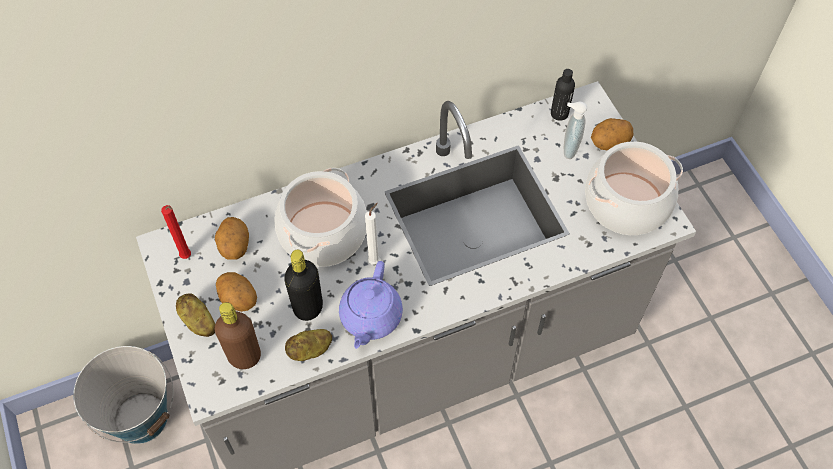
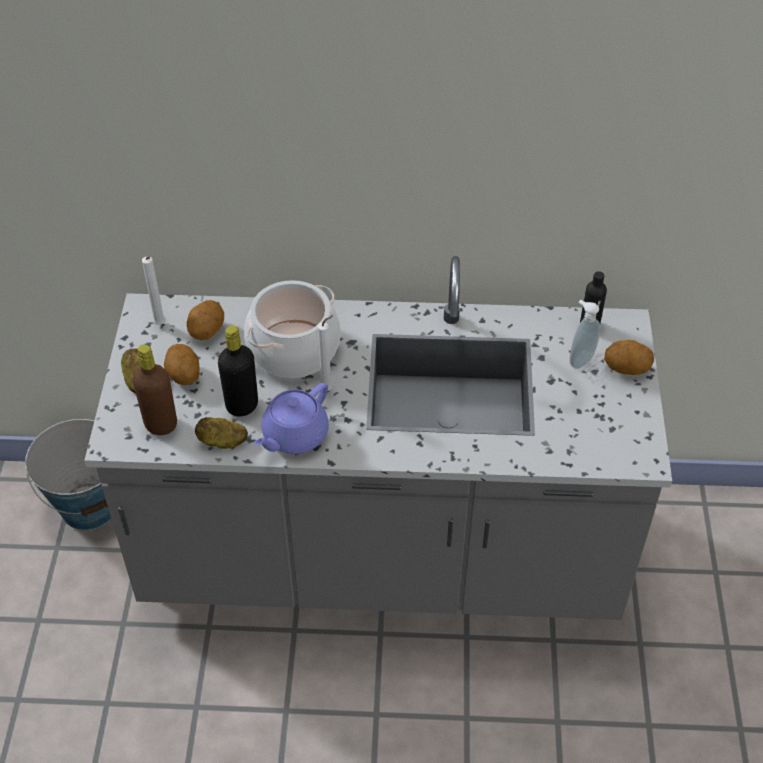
camera: 25 degrees right, 10 degrees down
red candle [161,205,191,259] -> white candle [142,256,165,325]
cooking pot [585,141,683,235] -> none

